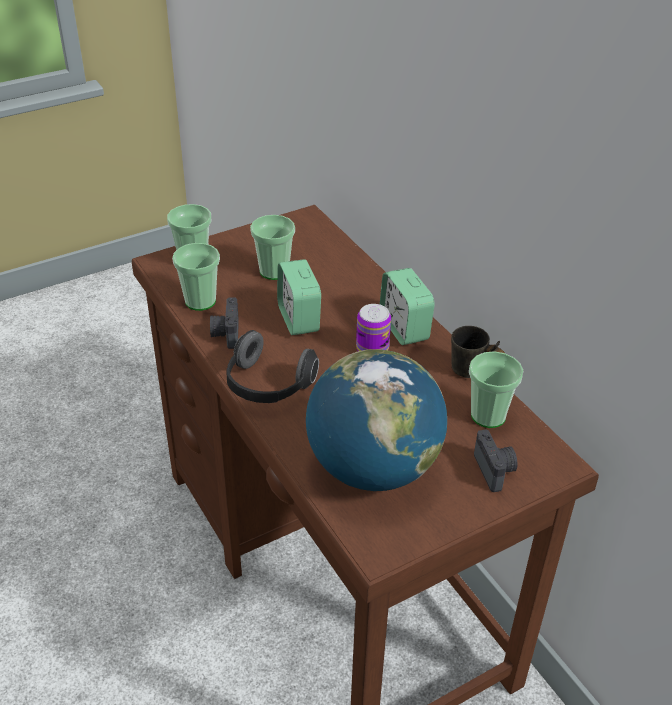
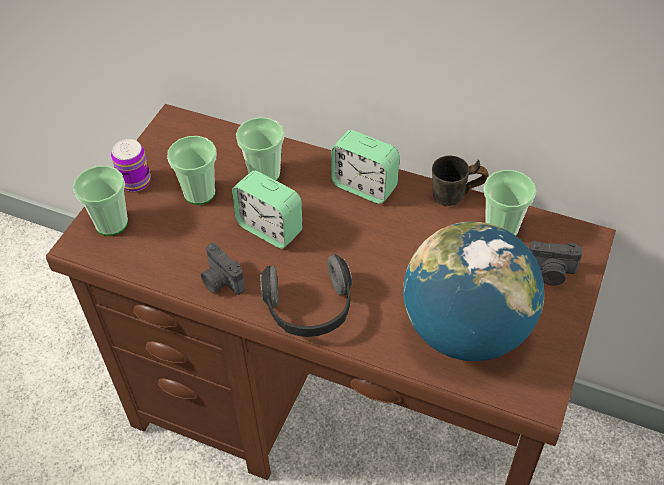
camera: 35 degrees left, 10 degrees up
cup [172,243,220,311] -> cup moved to [236,117,284,181]
can [356,304,391,351] -> can moved to [111,139,151,192]
camera [474,429,518,492] -> camera turned 150 degrees clockwise [529,241,582,285]

